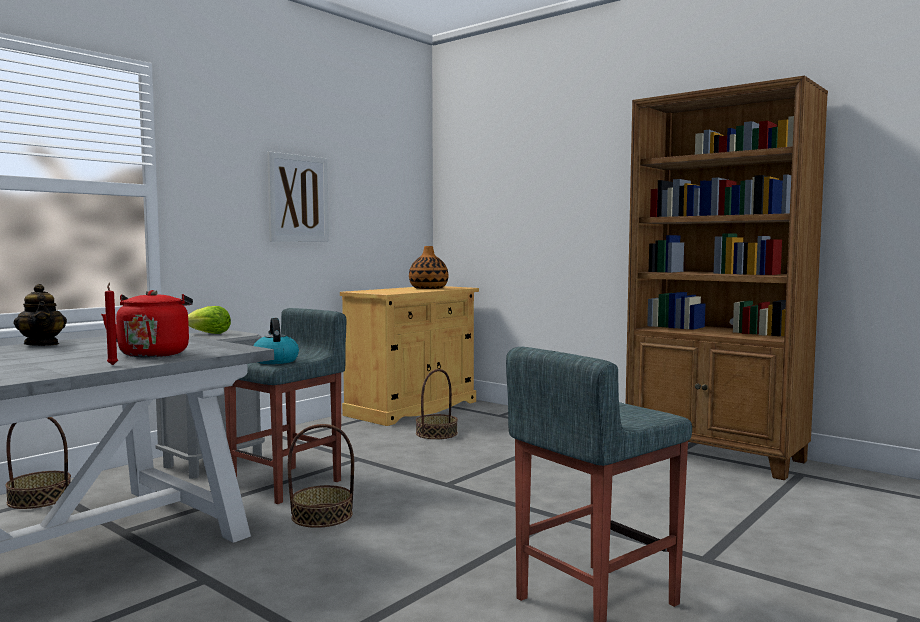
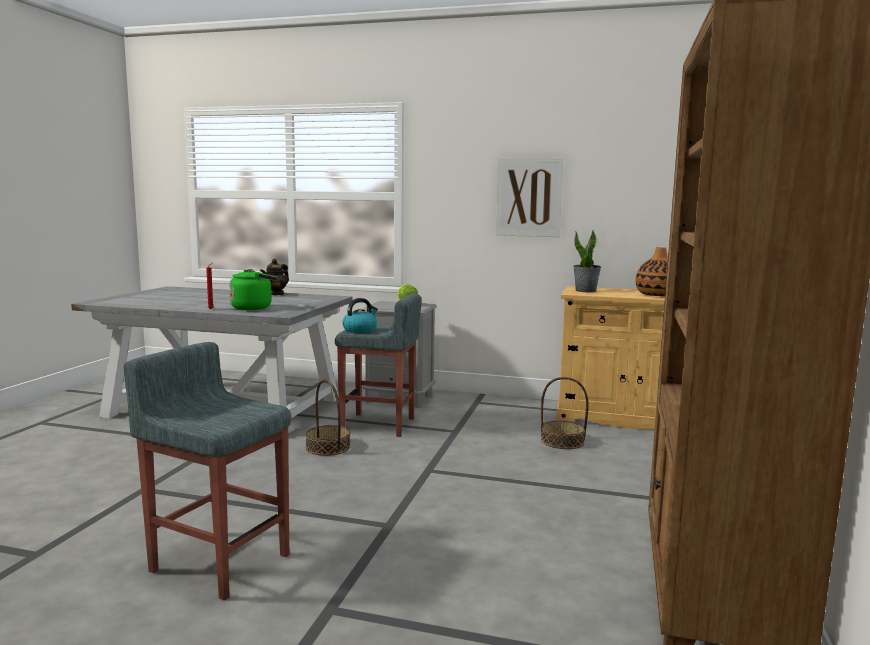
camera: 65 degrees right, 5 degrees up
basket [5,417,71,509] -> none
red kettle [101,290,193,357] -> green kettle [229,269,278,310]
none -> potted plant [574,229,601,292]

